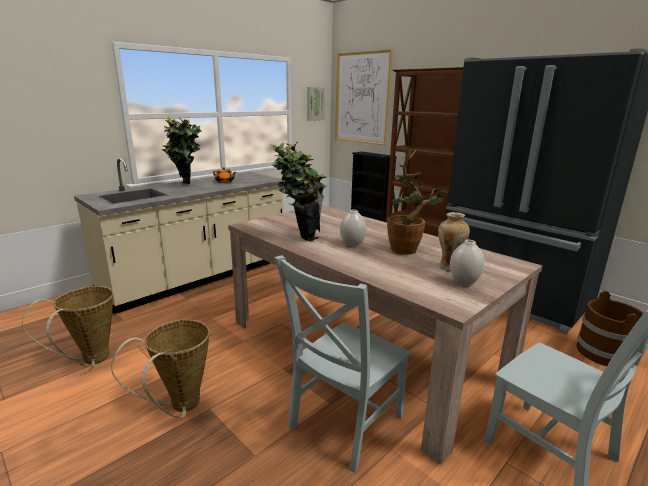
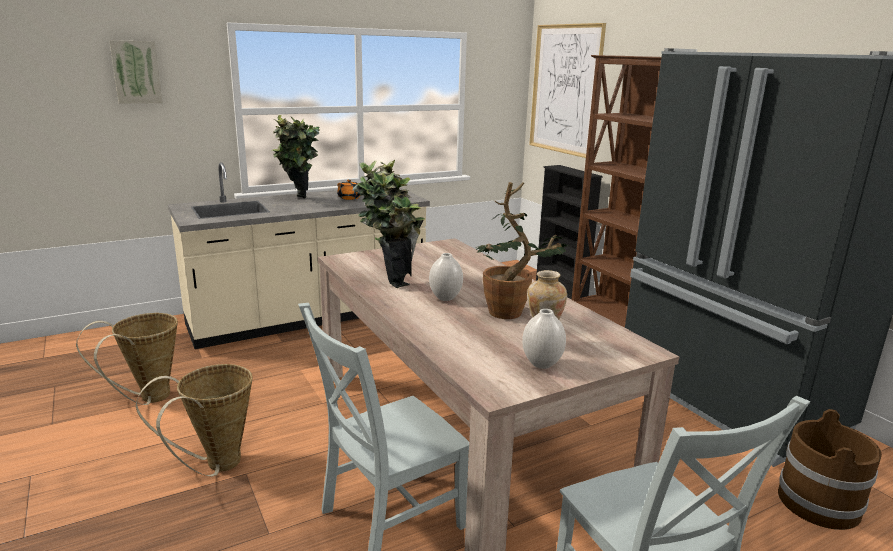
camera: 15 degrees right, 0 degrees up
picture [307,87,325,121] -> picture moved to [109,40,163,104]

